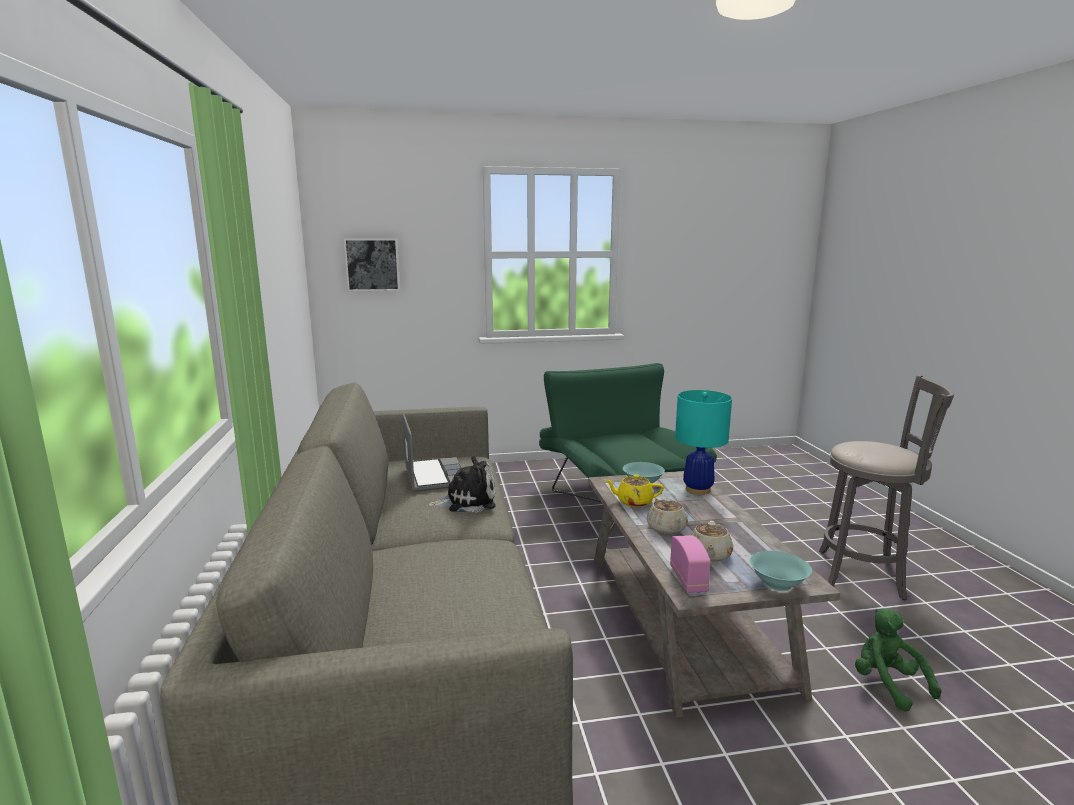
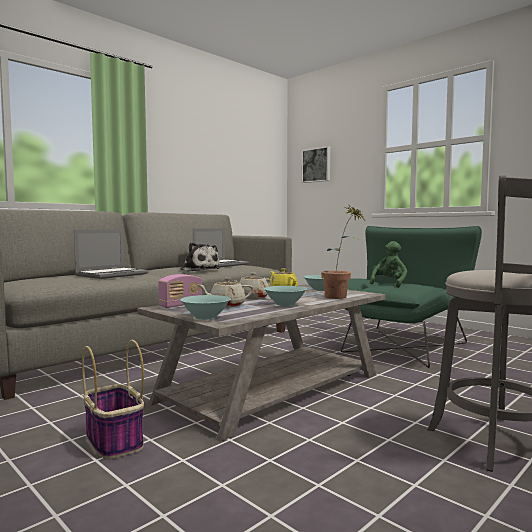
camera: 55 degrees right, 10 degrees down
turquoise table lamp [675,390,732,495] -> potted plant [321,206,365,299]
green plush toy [855,608,941,712] -> green plush toy moved to [370,241,407,288]
none -> laptop [74,229,149,279]
none -> basket [82,340,144,459]
none -> turquoise bowl [264,286,307,306]

